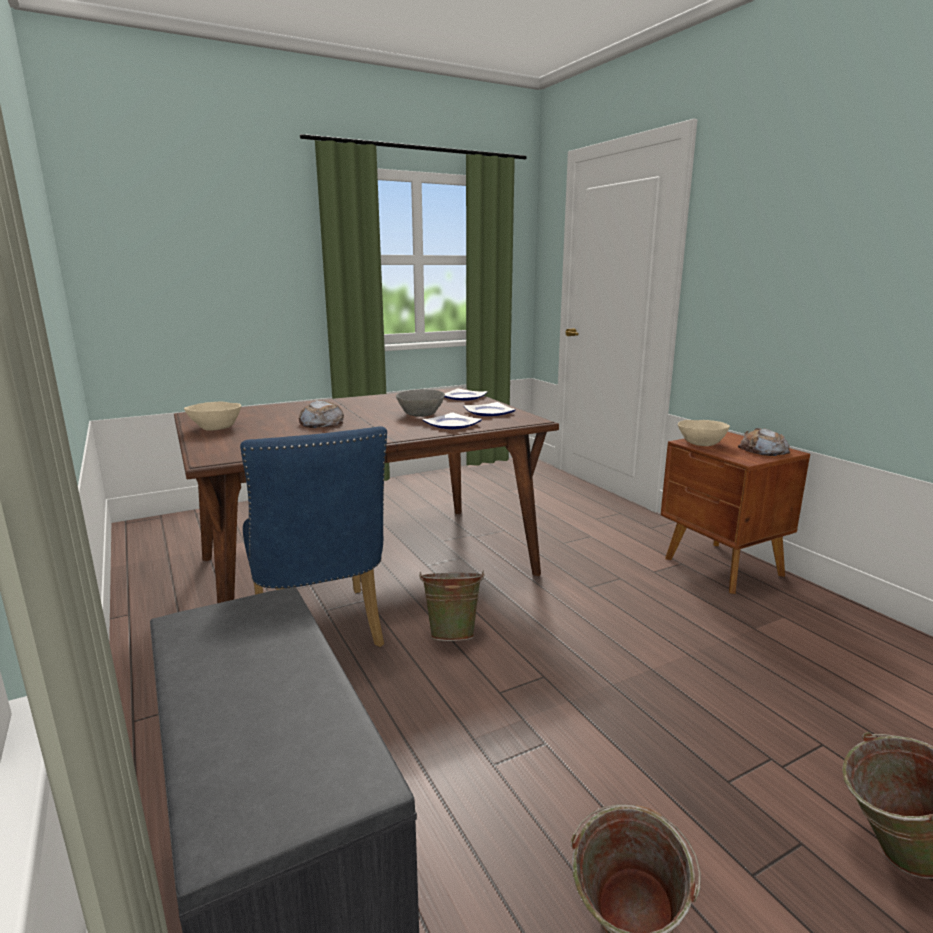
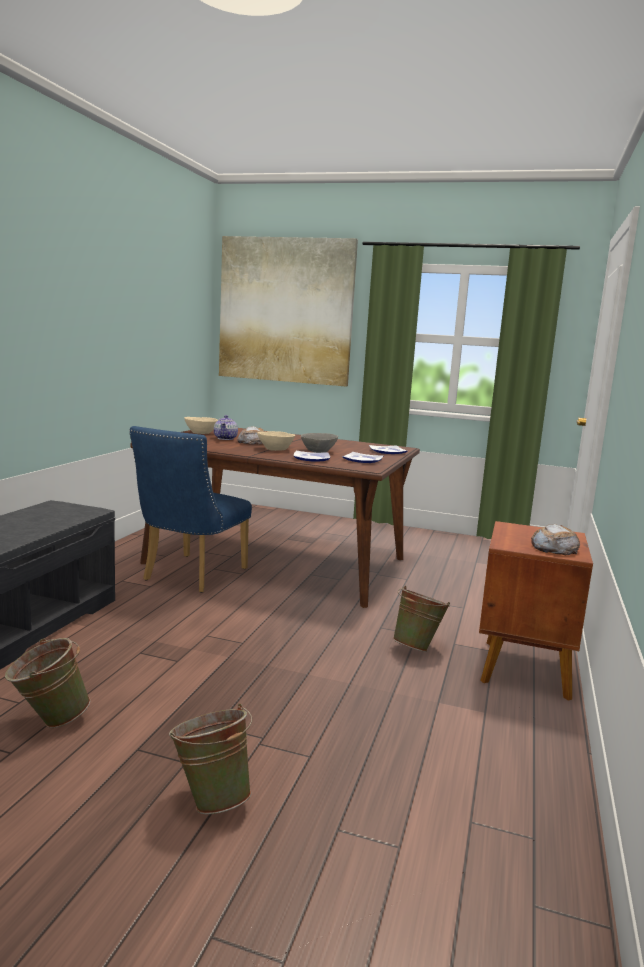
camera: 45 degrees right, 5 degrees down
green bucket [419,571,485,641] -> green bucket moved to [393,586,450,652]
beige bowl [678,420,730,446] -> beige bowl moved to [257,431,295,451]
none -> teapot [214,415,238,440]
none -> picture [219,236,358,386]

